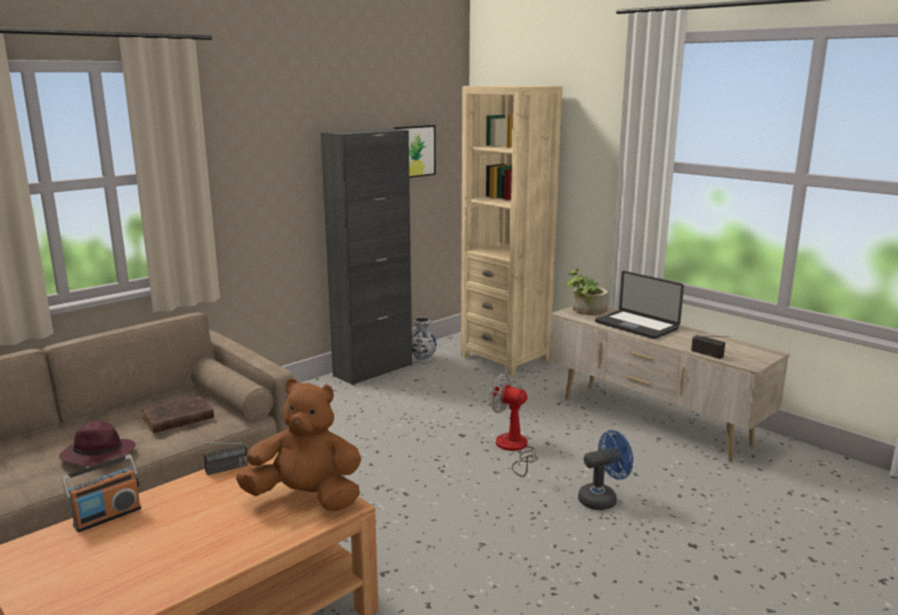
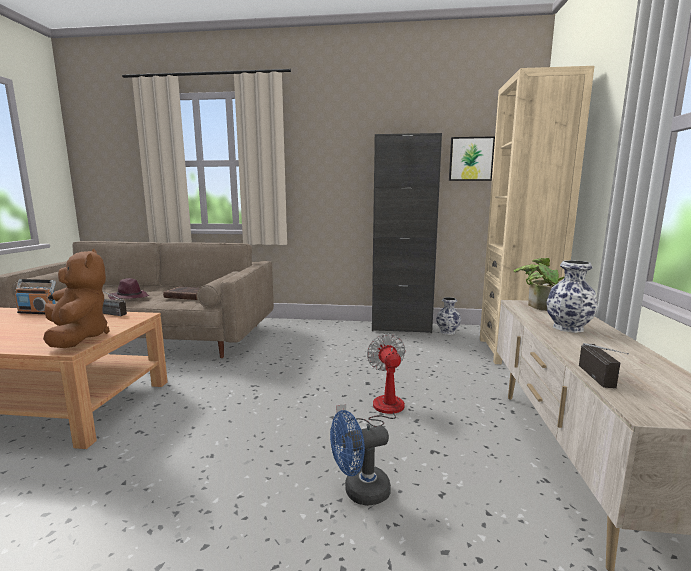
camera: 50 degrees right, 5 degrees down
blue fan [578,430,633,510] -> blue fan turned 135 degrees clockwise [330,410,391,506]
laptop [595,271,684,339] -> vase [547,260,598,333]

